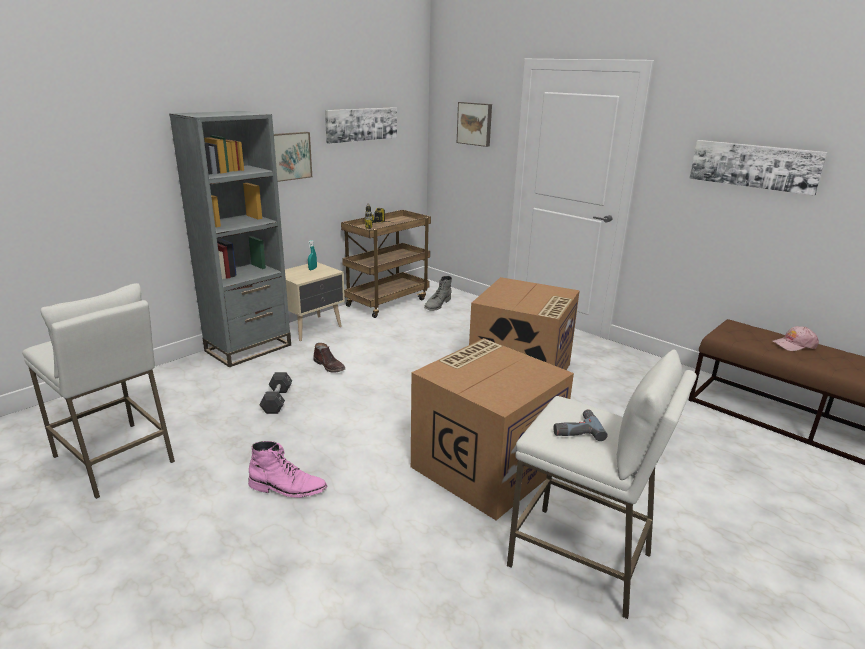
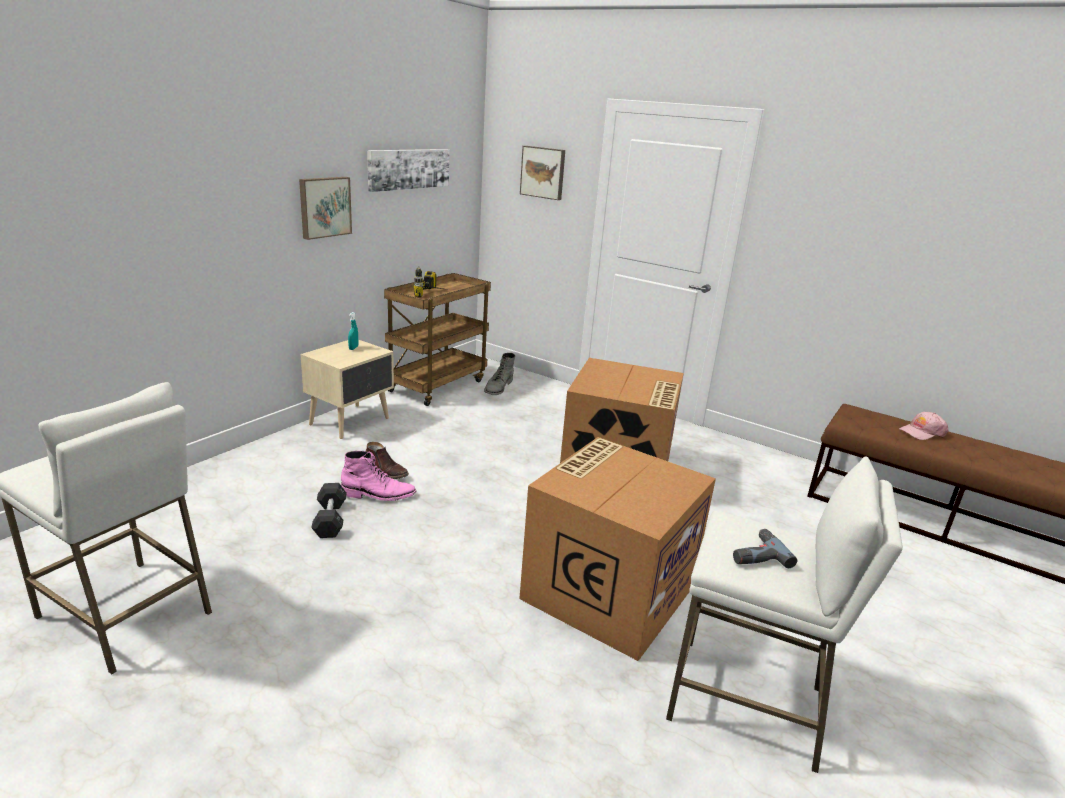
camera: 10 degrees left, 0 degrees up
grey bookcase [169,111,291,367] -> none
pink boot [248,441,327,498] -> pink boot moved to [341,451,417,501]
picture [689,140,828,196] -> none

